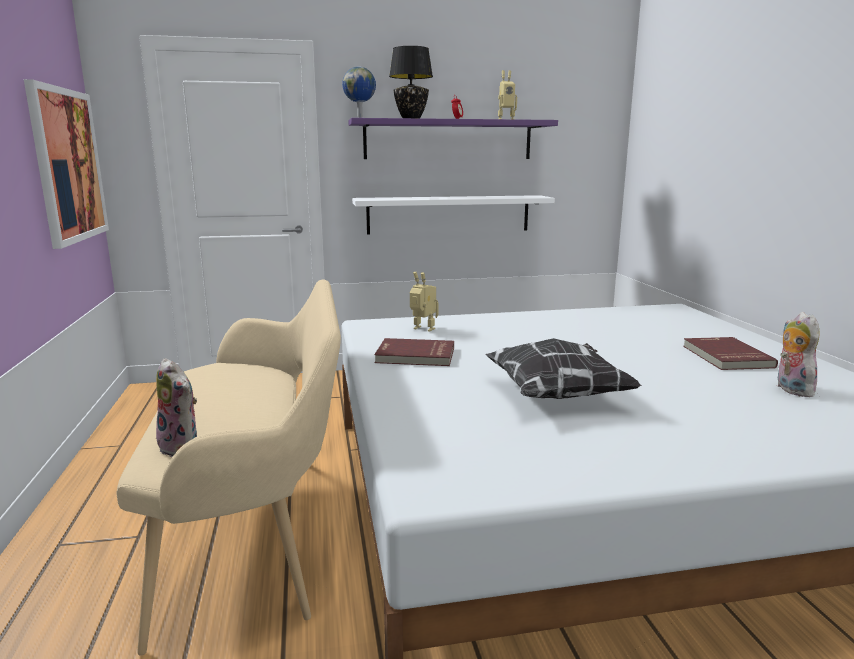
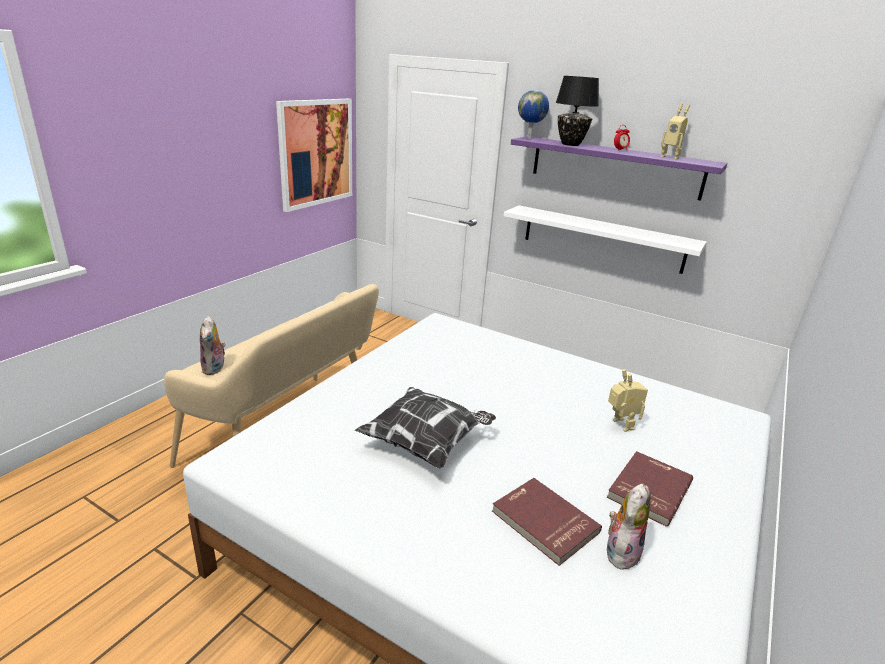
camera: 40 degrees right, 10 degrees up
red book [374,338,454,366] -> red book moved to [492,478,602,566]
toy robot [410,272,439,332] -> toy robot moved to [608,369,648,432]

